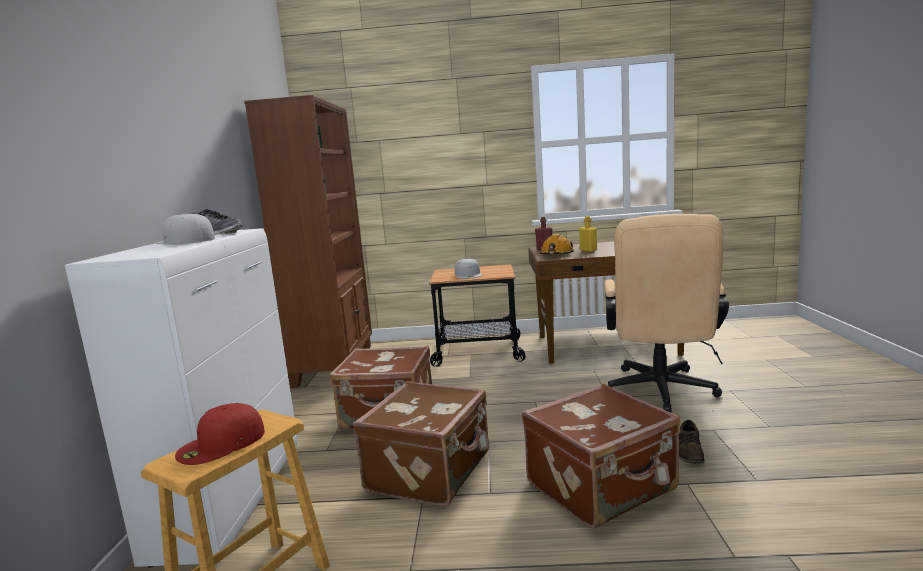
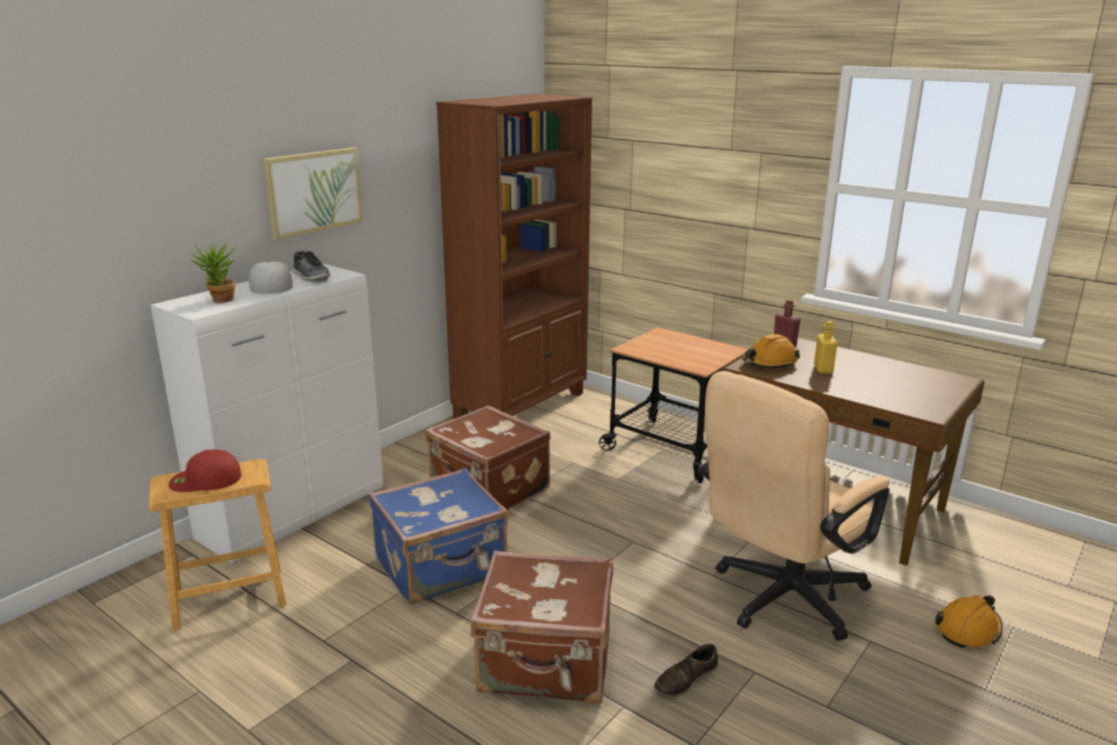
camera: 35 degrees right, 10 degrees up
brown suitcase [353,381,489,507] -> blue suitcase [369,468,508,605]
white cap [455,259,482,279] -> none
none -> potted plant [190,242,237,303]
none -> picture [263,147,363,240]
none -> orange hard hat [935,595,1003,648]

